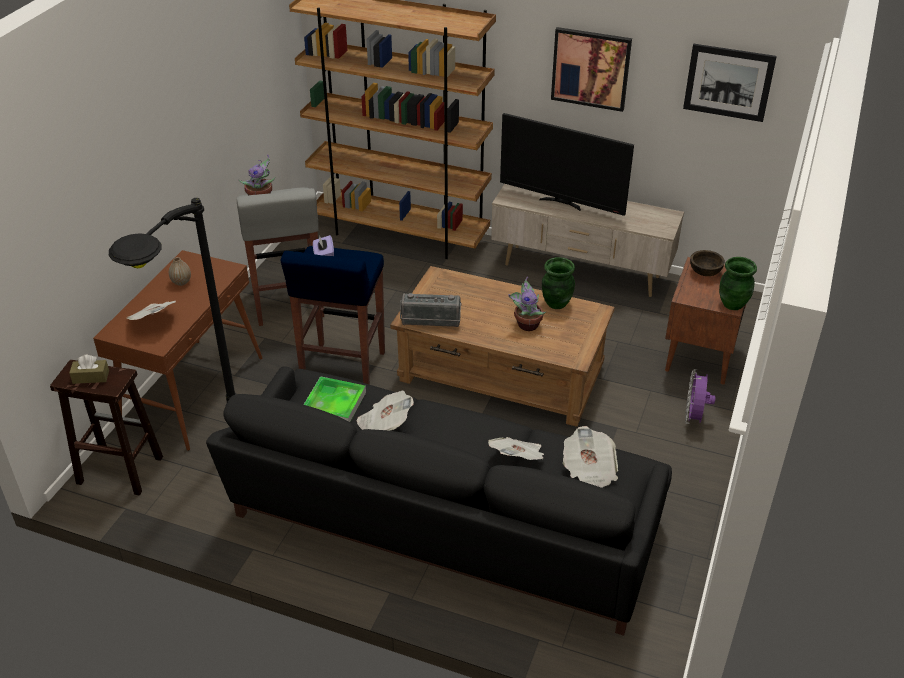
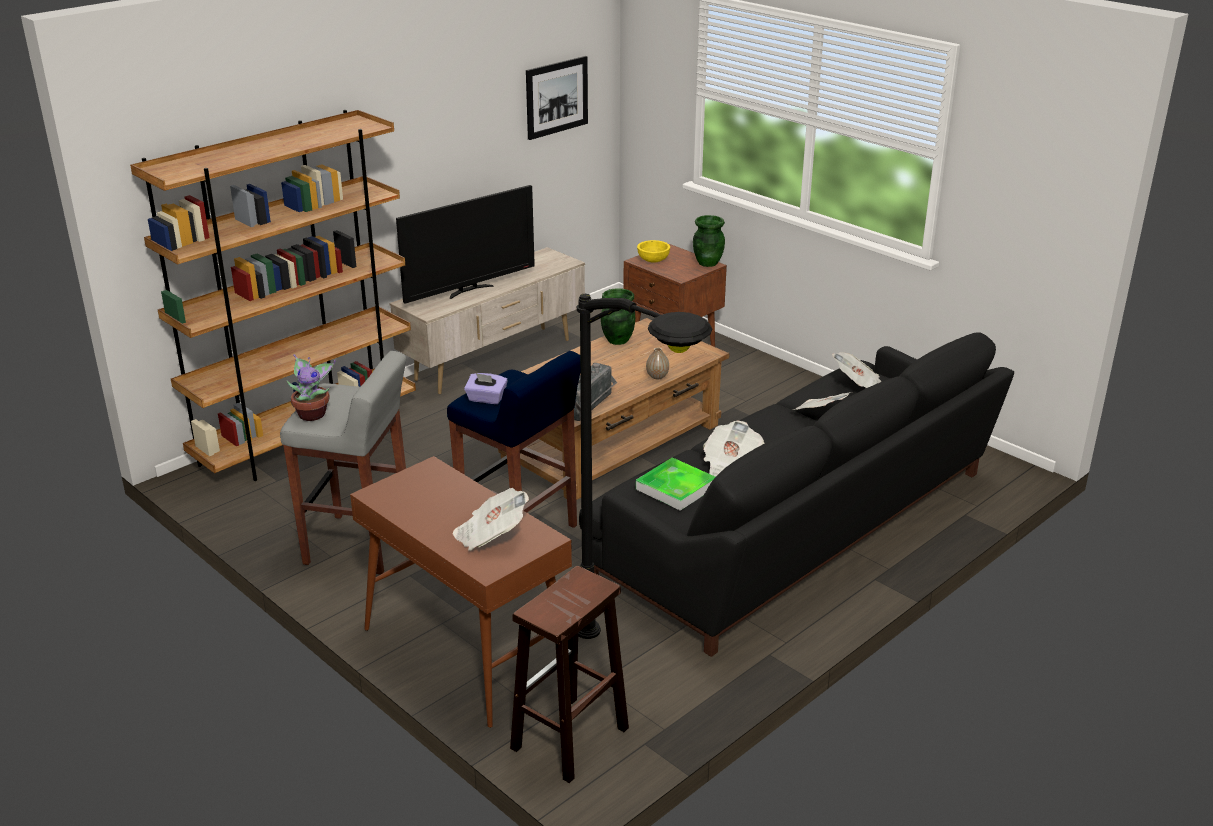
camera: 65 degrees left, 10 degrees down
brown tissue box [69,355,109,384] -> none
vase [169,257,191,286] -> vase moved to [646,348,669,379]
potted plant [508,277,547,331] -> none
picture [551,27,632,112] -> none
purple fan [685,369,716,424] -> none
brown bowl [690,250,725,276] -> yellow bowl [637,240,670,263]

